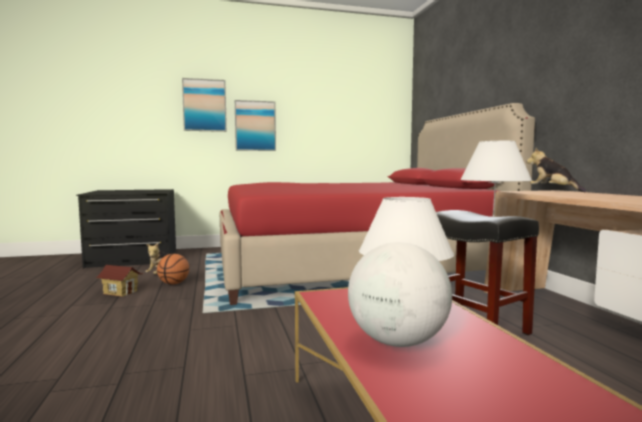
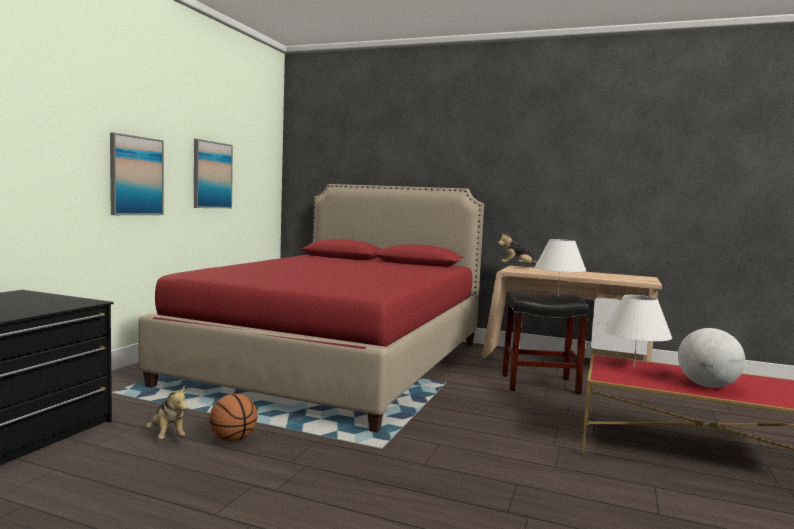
camera: 55 degrees left, 0 degrees up
toy house [96,265,144,297] -> none
picture [182,78,227,132] -> picture moved to [194,139,233,208]

